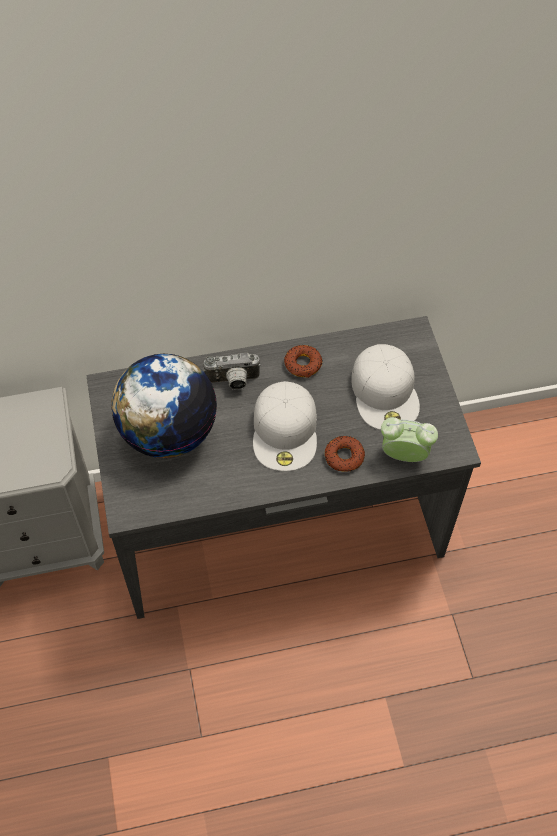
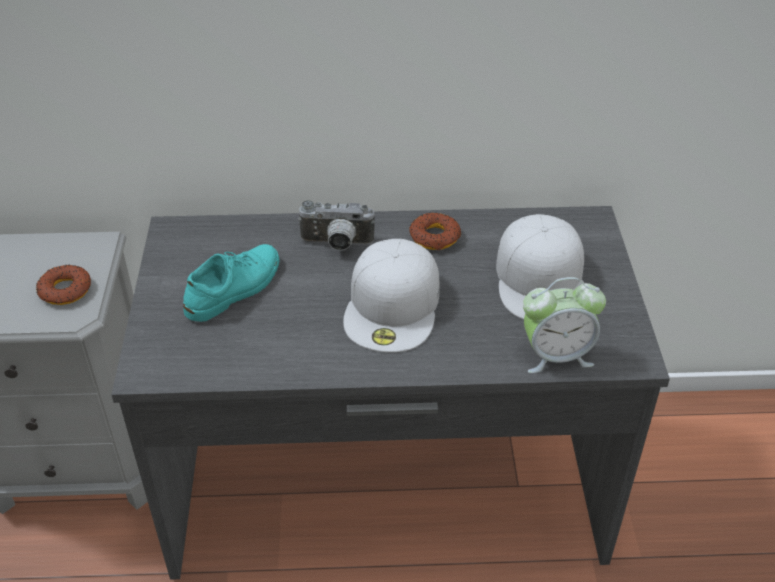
camera: 10 degrees right, 15 degrees down
globe [111,354,217,458] -> turquoise shoe [183,244,280,322]
donut [325,436,365,472] -> donut moved to [36,265,91,305]
alarm clock [381,417,438,462] -> alarm clock turned 150 degrees clockwise [523,277,606,373]

